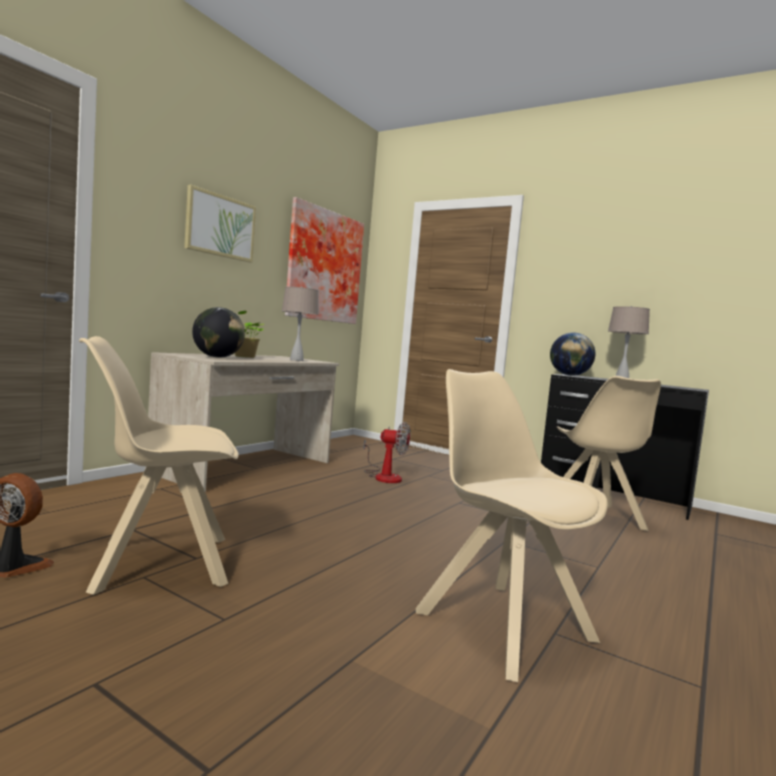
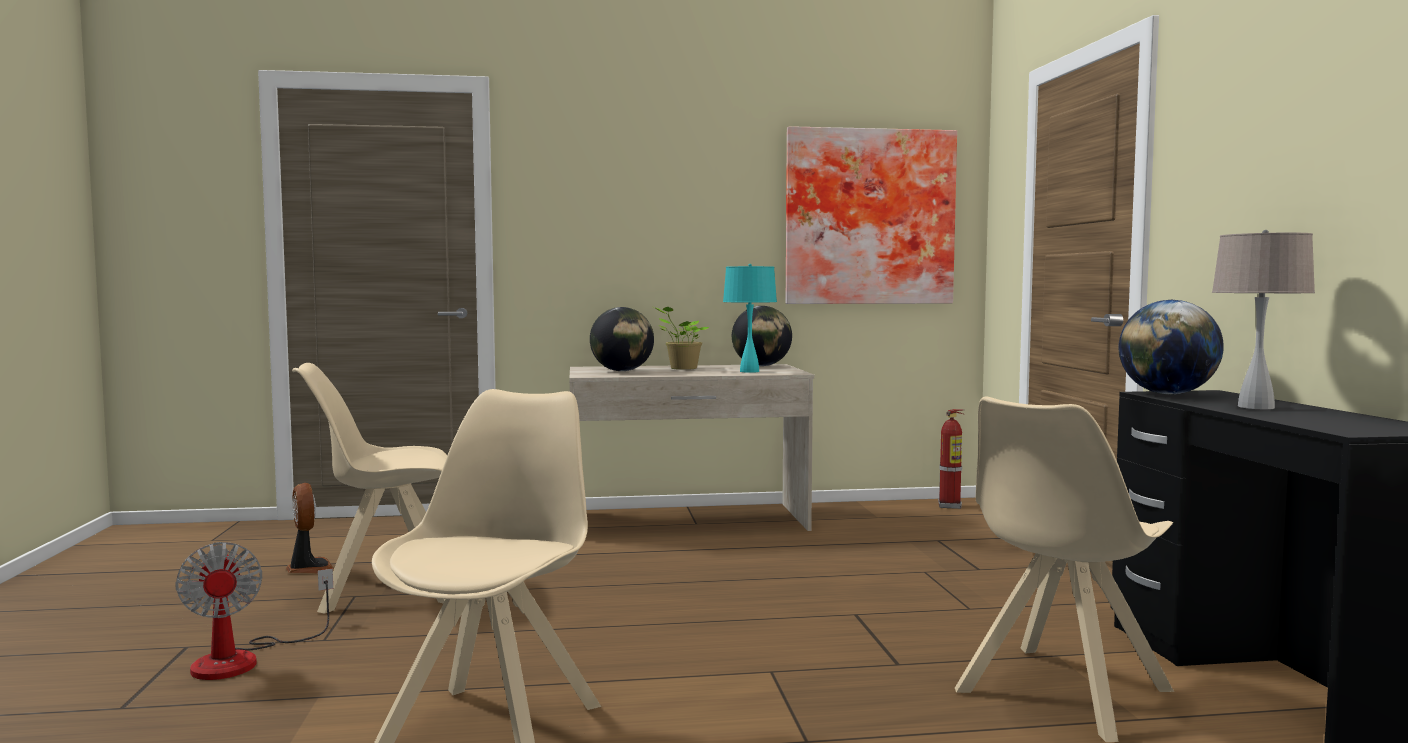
camera: 50 degrees right, 0 degrees up
beige chair [79,336,239,595] -> beige chair turned 45 degrees counterclockwise [292,363,447,614]
picture [184,184,256,263] -> none
beige table lamp [282,287,319,361] -> turquoise table lamp [723,264,777,373]
fan [363,422,411,483] -> fan moved to [175,542,333,680]
none -> globe [732,306,792,366]
none -> fire extinguisher [938,409,964,509]

